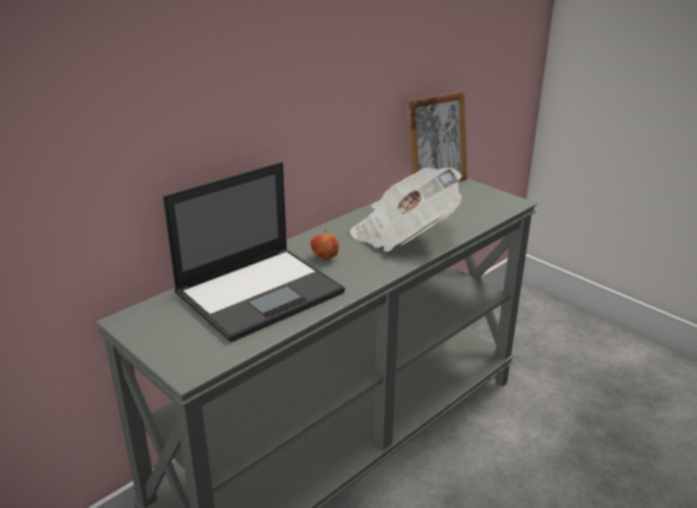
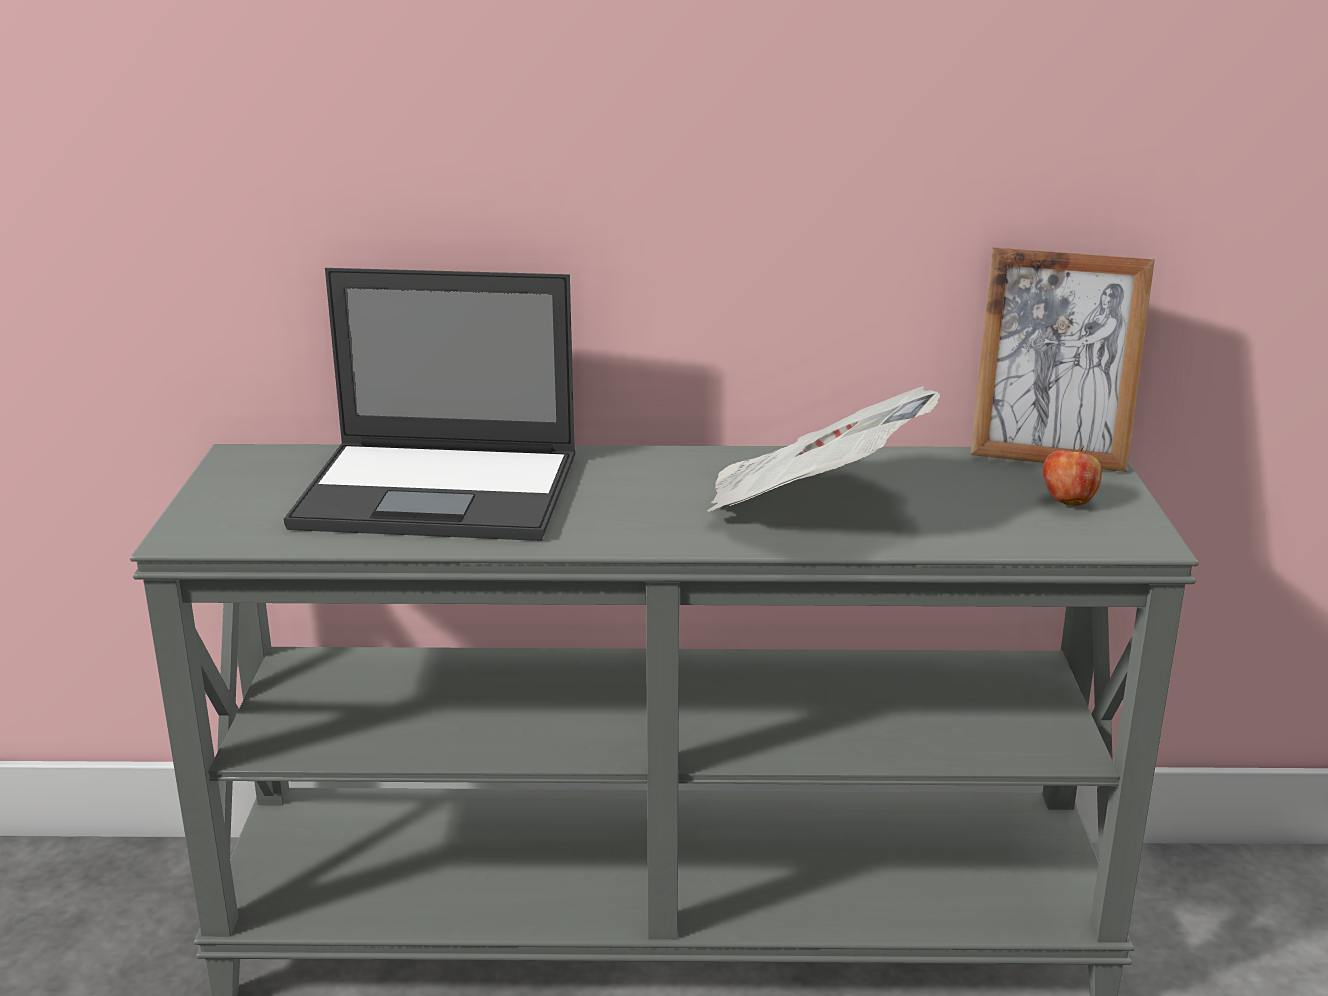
camera: 45 degrees right, 5 degrees down
apple [310,230,339,260] -> apple moved to [1043,445,1102,506]

